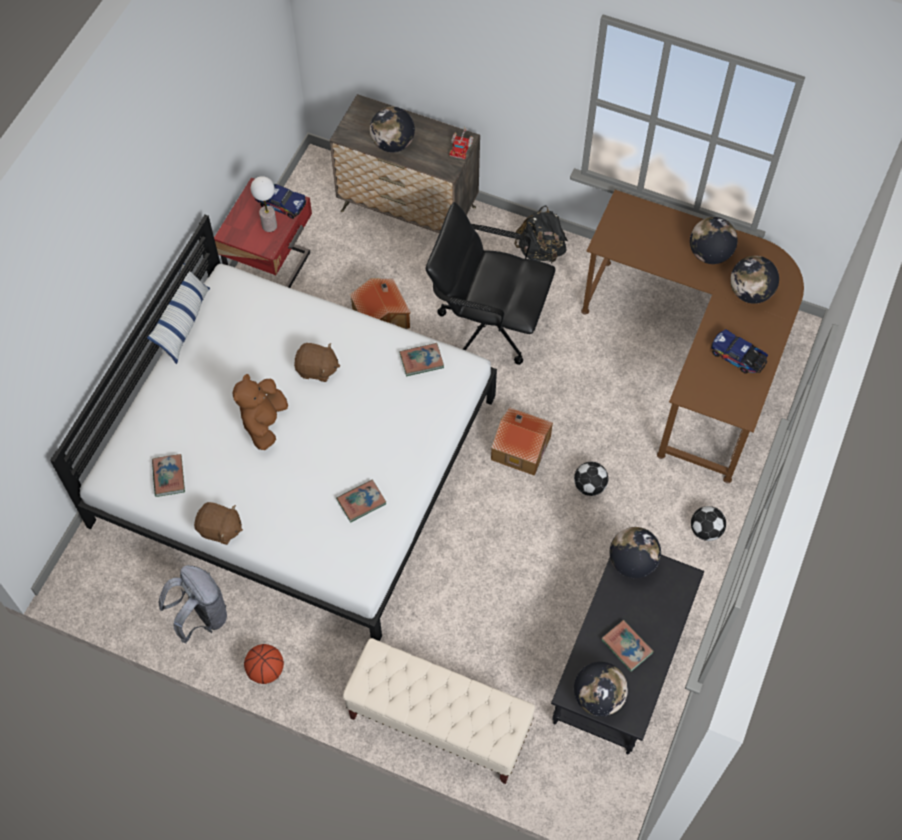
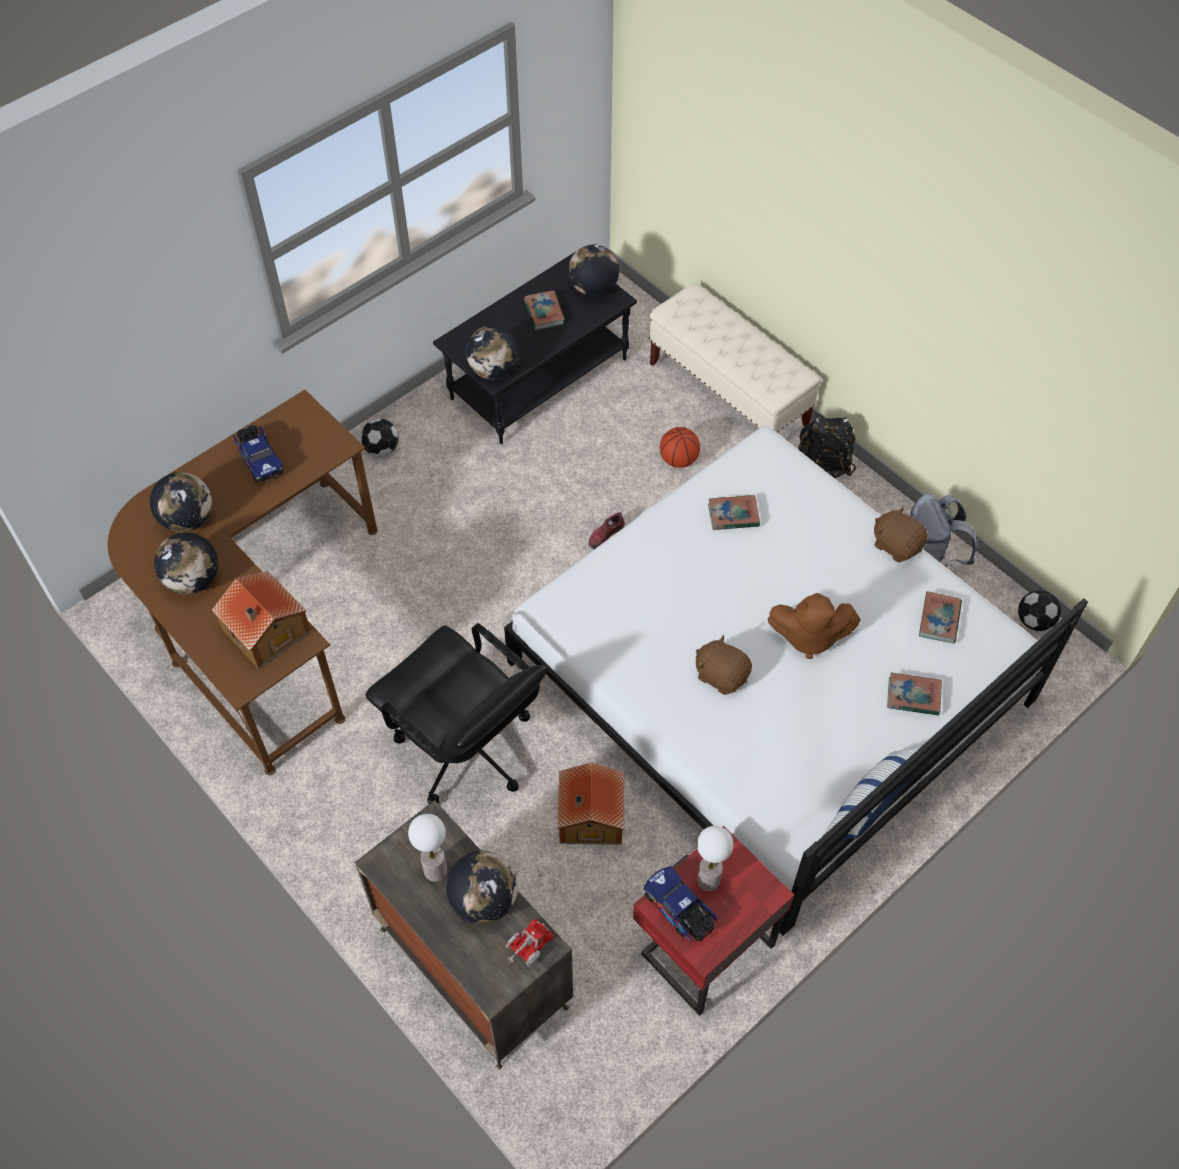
camera: 155 degrees left, 5 degrees down
brown plush toy [233,374,288,450] -> brown plush toy turned 60 degrees clockwise [768,593,860,659]
basketball [244,644,284,684] -> basketball moved to [660,427,700,468]
book [399,343,444,376] -> book moved to [887,673,942,716]
toy truck [449,127,473,159] -> toy truck moved to [505,919,554,966]
toy house [491,407,553,476] -> toy house moved to [212,571,311,670]
black backpack [514,205,568,264] -> black backpack moved to [798,414,856,478]
football [574,462,608,496] -> football moved to [1018,590,1061,631]
none -> table lamp [408,814,447,882]
none -> shoe [588,512,625,549]

